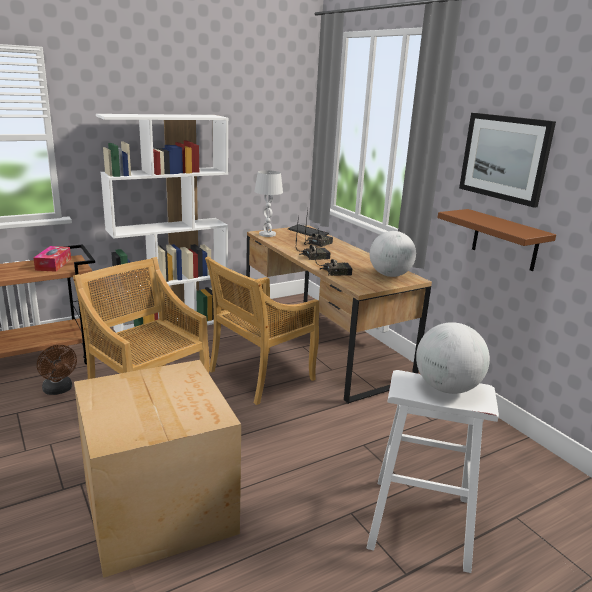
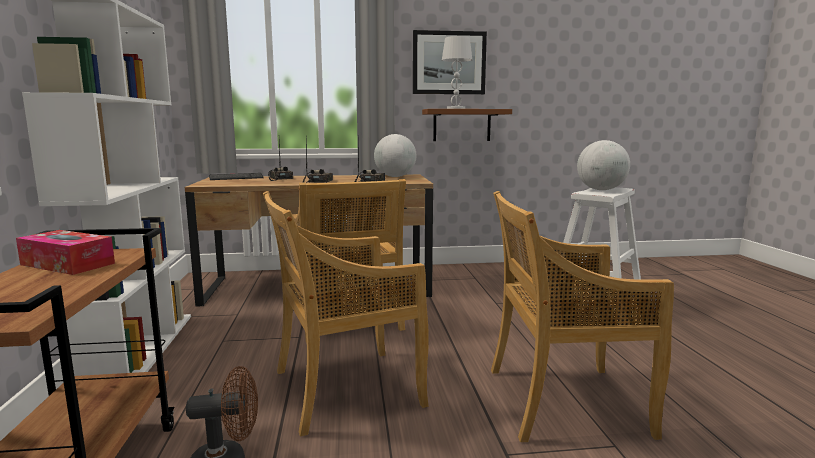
camera: 65 degrees left, 10 degrees down
cardboard box [74,360,241,578] -> beige chair [491,191,674,442]
white table lamp [254,170,283,237] -> white table lamp moved to [442,36,472,109]

